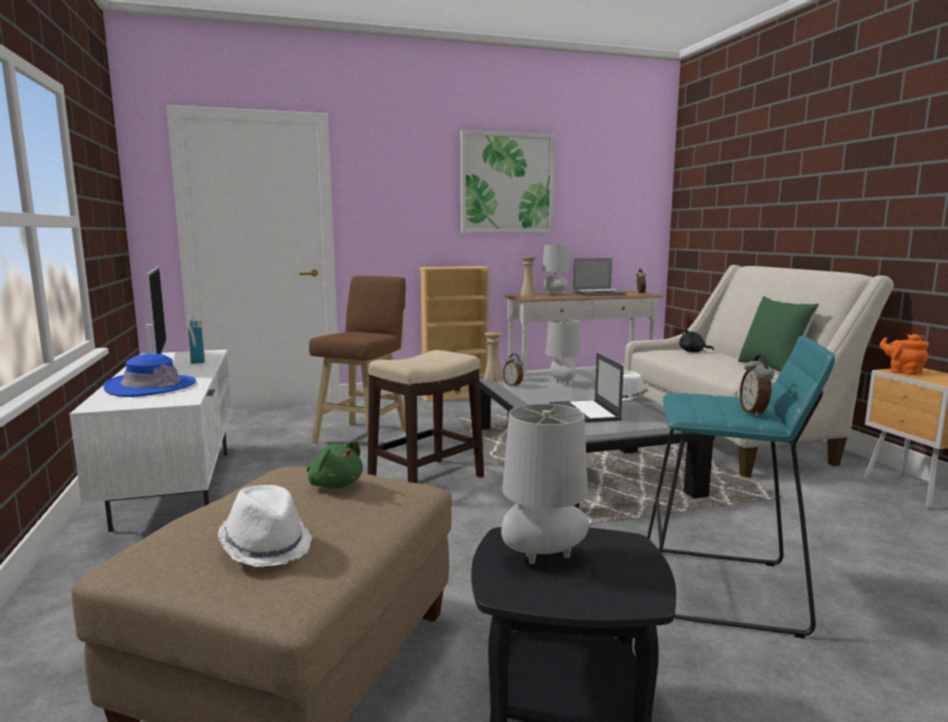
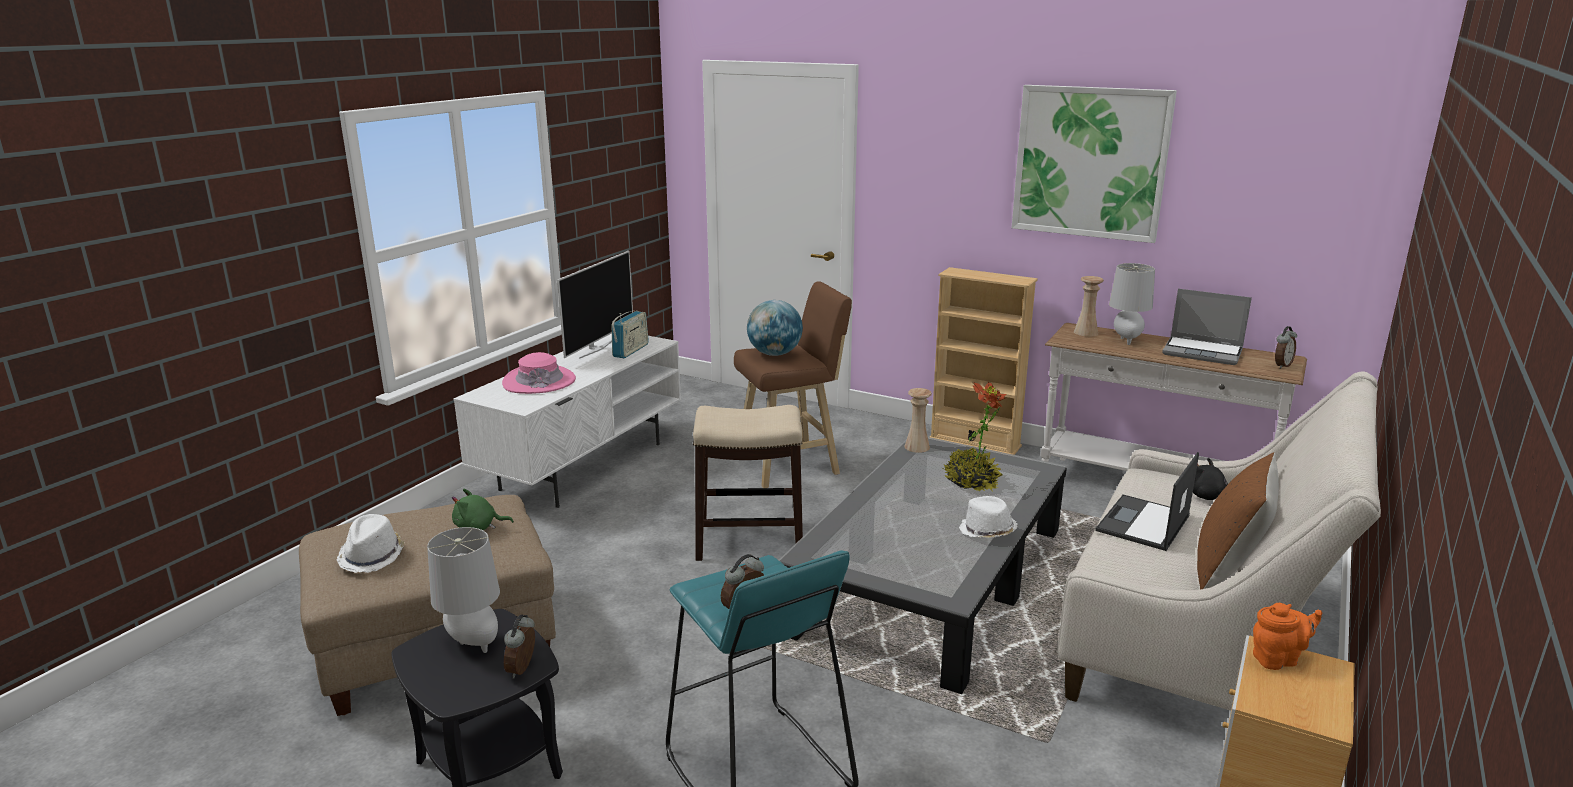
camera: 45 degrees right, 10 degrees up
blue hat [103,353,196,397] -> pink hat [502,352,576,394]
green plush toy [307,441,363,489] -> green plush toy turned 90 degrees clockwise [452,489,514,530]
alarm clock [503,354,523,387] -> alarm clock moved to [504,614,535,679]
grey table lamp [546,319,581,386] -> potted plant [943,382,1006,491]
laptop [549,353,624,422] -> laptop moved to [1095,452,1199,551]
green pillow [738,296,819,372] -> brown pillow [1197,452,1279,590]
orange teapot [880,334,929,375] -> orange teapot turned 75 degrees clockwise [1253,603,1322,670]
none -> globe [747,300,803,356]

